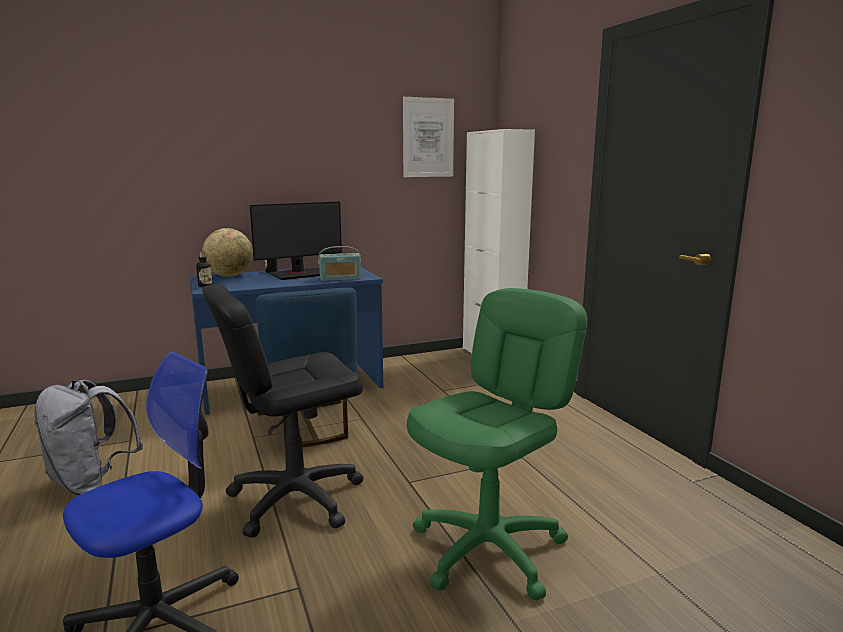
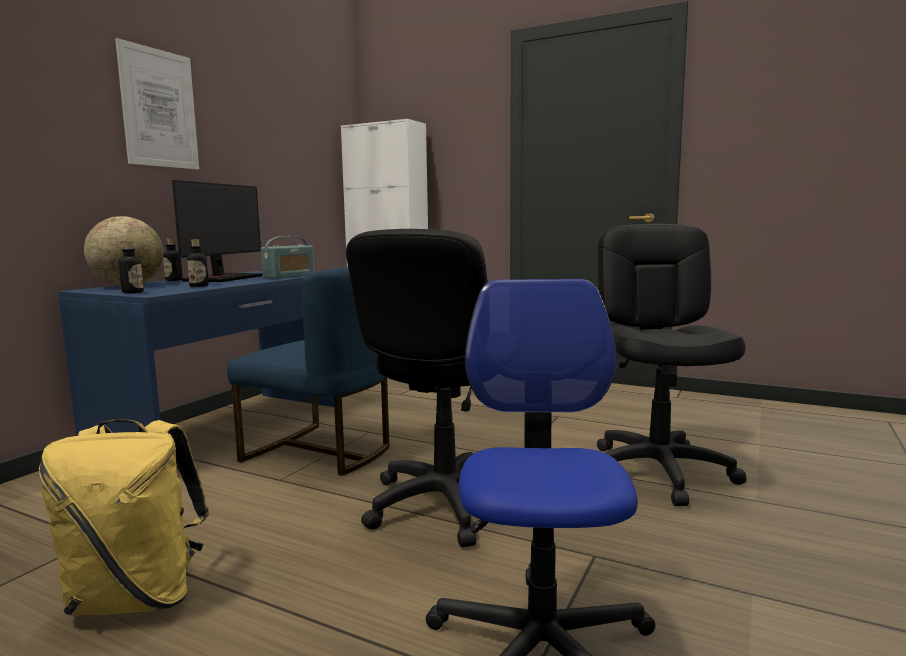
camera: 40 degrees left, 5 degrees down
grey backpack [35,380,143,495] -> yellow backpack [39,419,210,616]
picture [403,97,454,177] -> picture moved to [115,38,199,170]
green office chair [407,288,588,601] -> black office chair [597,224,747,506]
none -> bottle [187,239,209,287]

